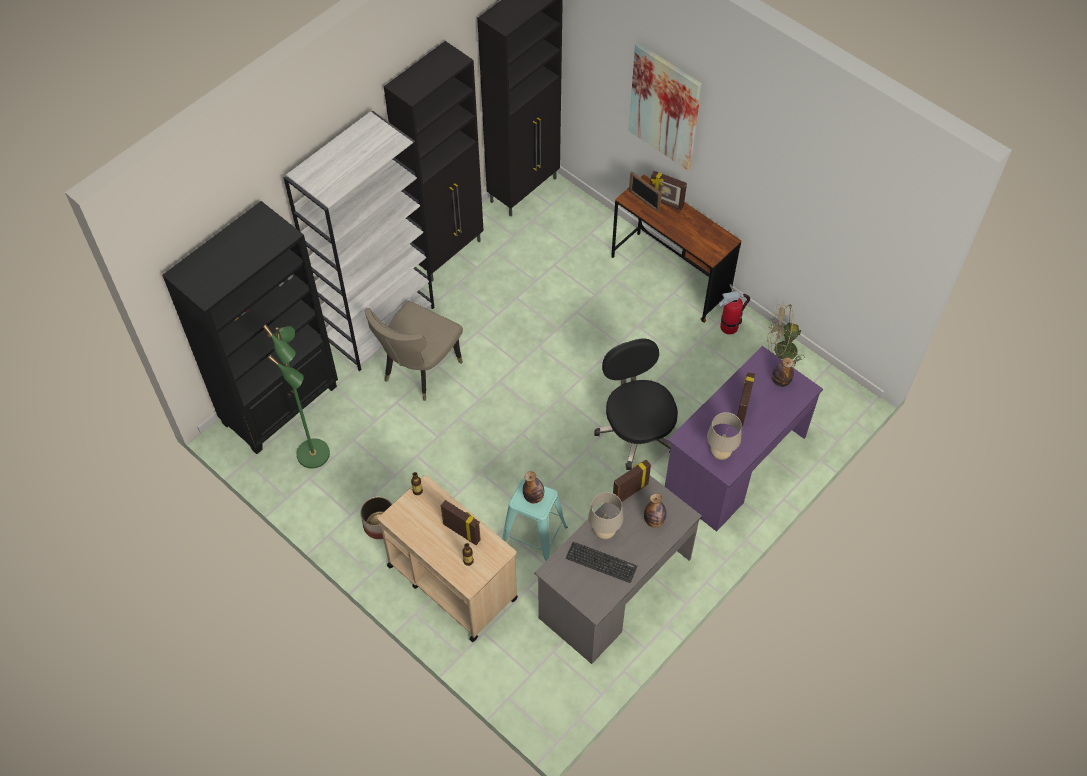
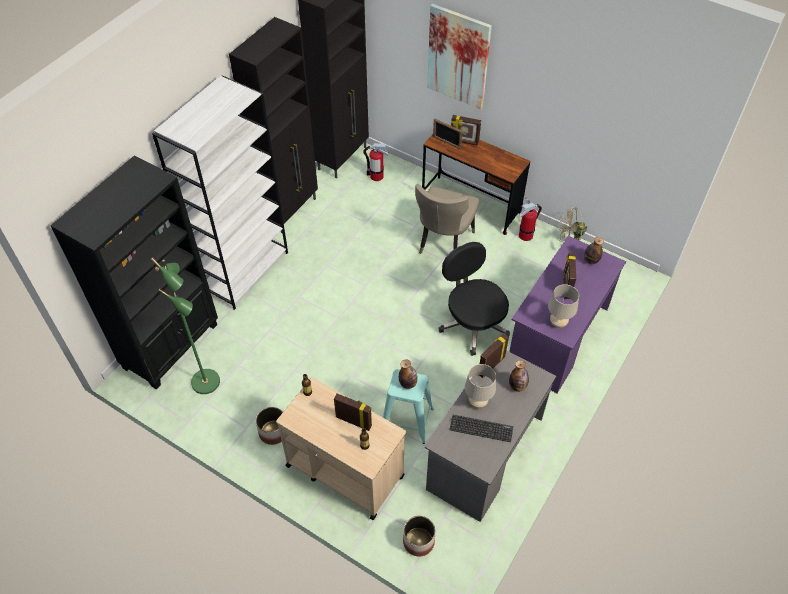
camera: 10 degrees left, 5 degrees down
beige chair [365,301,463,401] -> beige chair moved to [415,184,479,254]
none -> fire extinguisher [364,143,389,181]
none -> planter [403,516,436,557]

